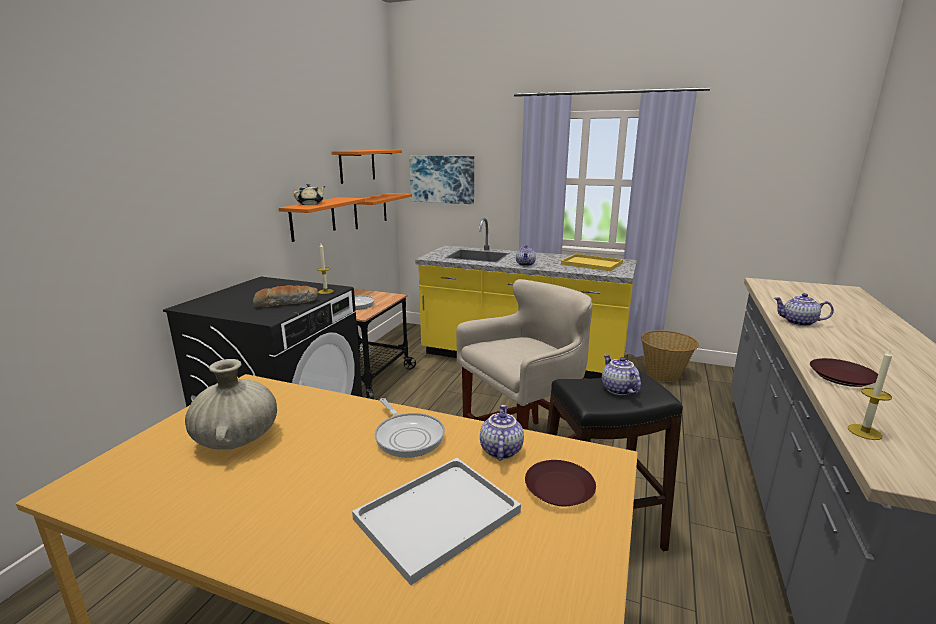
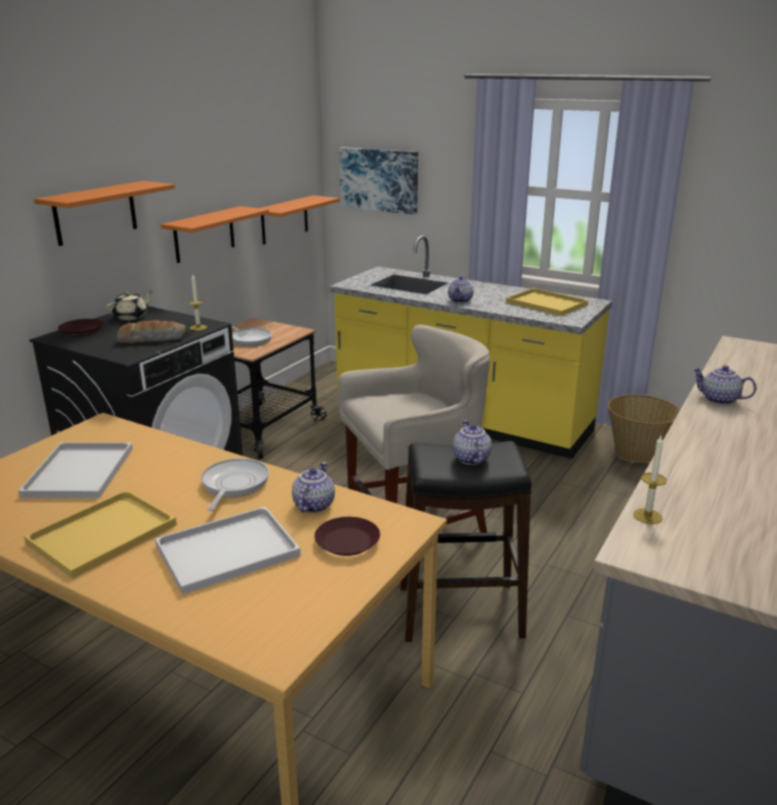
camera: 10 degrees right, 5 degrees up
beige vase [185,359,277,449] -> white tray [18,442,133,498]
beige teapot [294,184,325,205] -> beige teapot moved to [106,291,152,320]
orange shelf [331,150,402,184] -> orange shelf moved to [34,181,175,246]
frying pan [374,398,445,458] -> frying pan turned 150 degrees counterclockwise [201,458,269,511]
brown plate [810,358,878,387] -> brown plate moved to [58,319,104,336]
none -> yellow tray [24,490,177,579]

